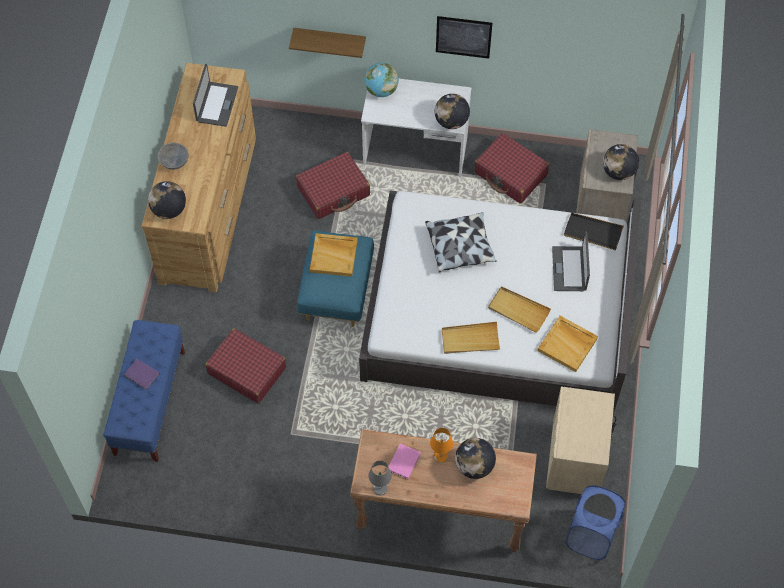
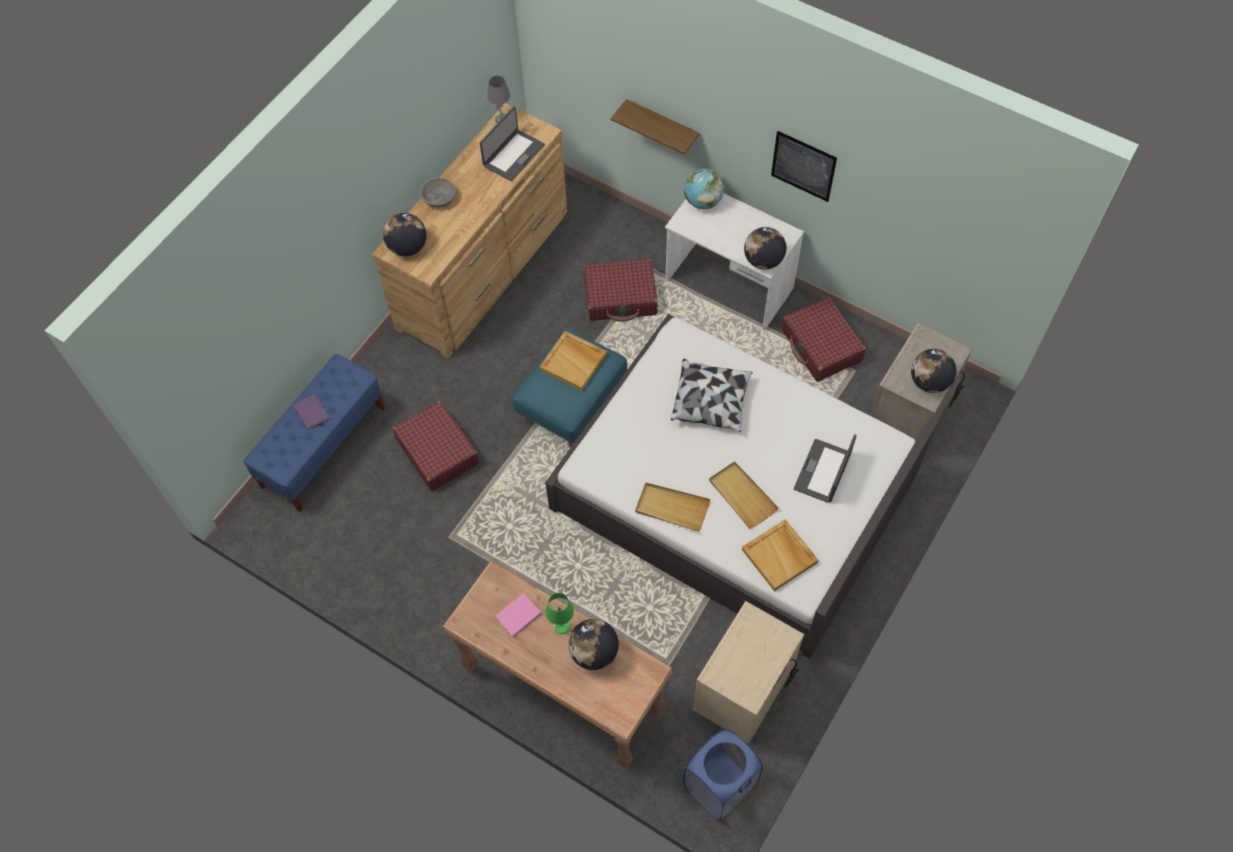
camera: 25 degrees right, 0 degrees up
grey table lamp [368,460,392,495] -> grey table lamp moved to [487,76,510,123]
orange table lamp [430,428,453,463] -> green table lamp [545,593,574,634]
black tray [564,213,624,251] -> none

